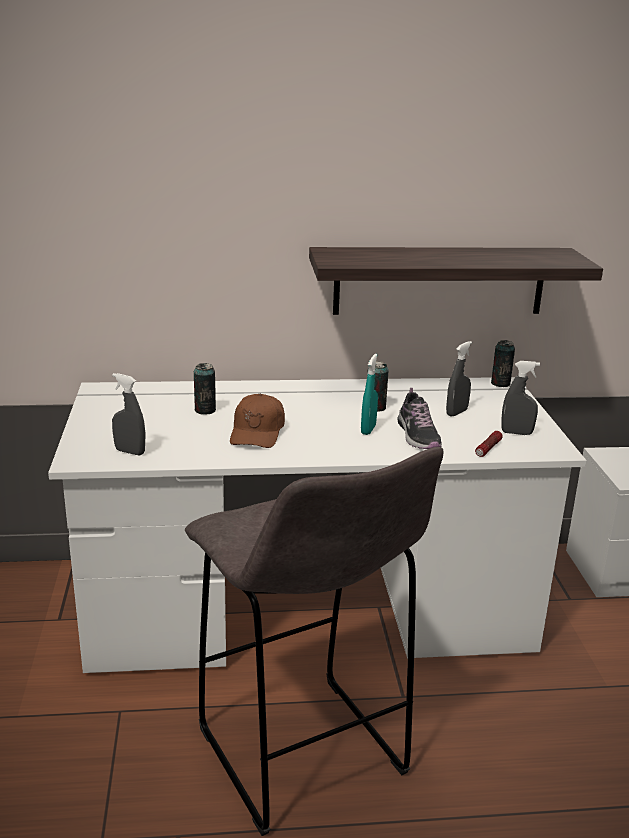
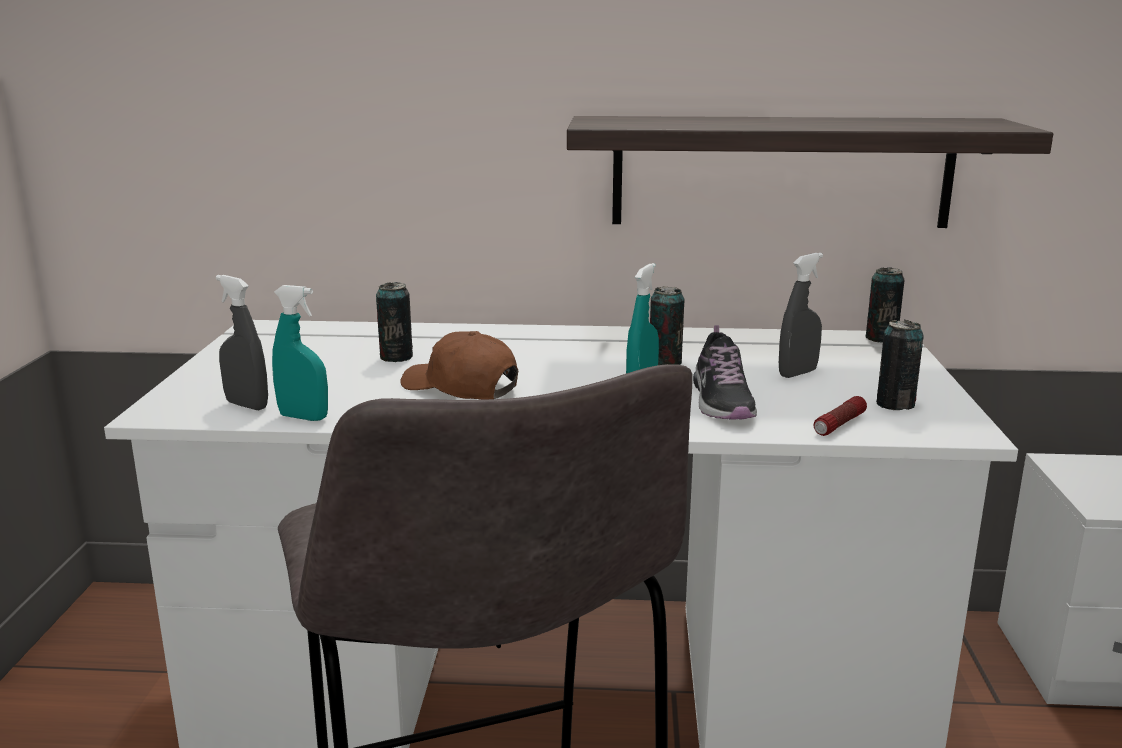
camera: 10 degrees right, 5 degrees down
brown cap [230,394,285,448] -> brown cap turned 105 degrees clockwise [400,331,518,400]
grey spray bottle [501,361,540,435] -> can [876,319,924,410]
none -> turquoise spray bottle [272,285,328,421]

